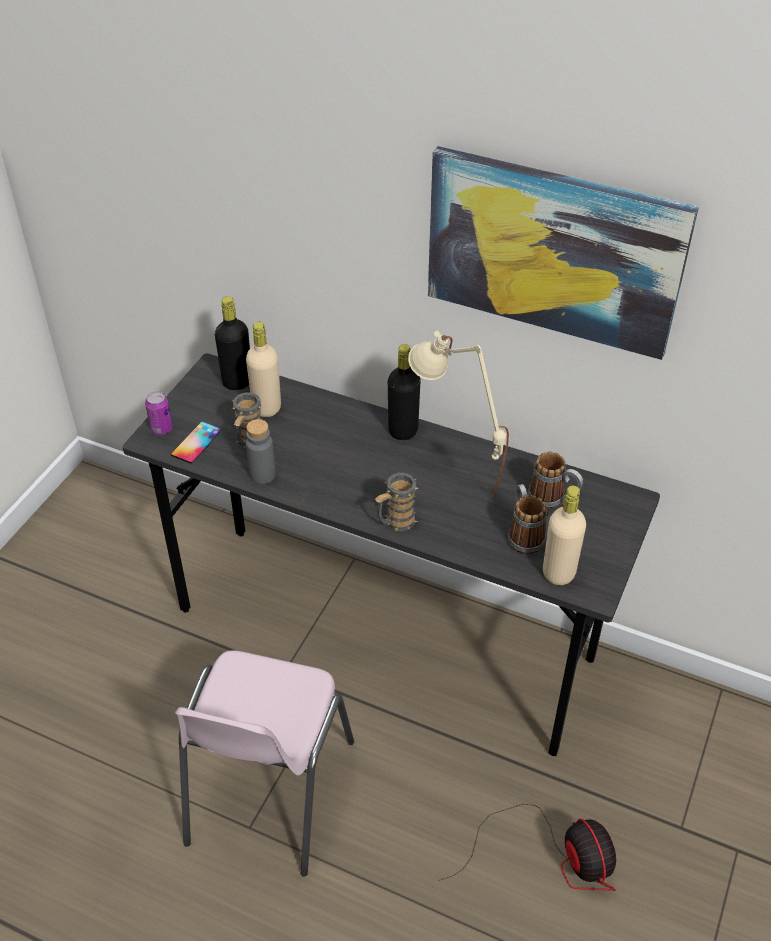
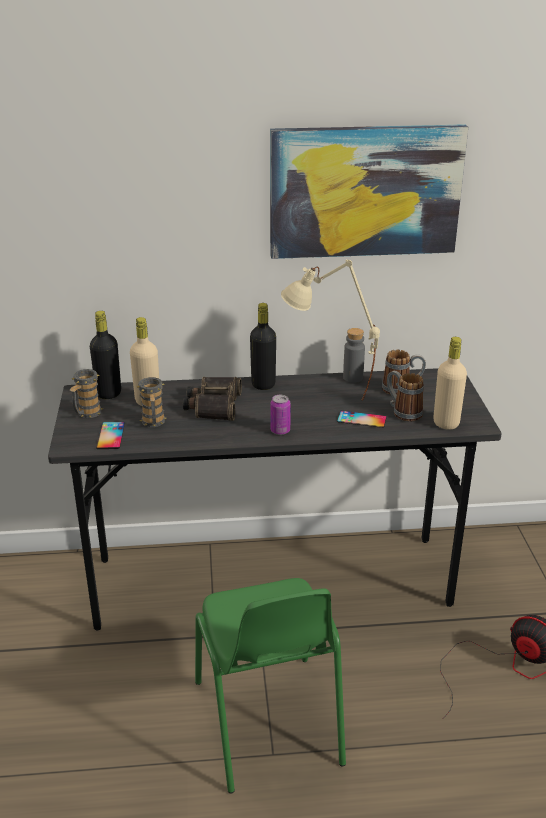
camera: 30 degrees left, 15 degrees down
can [145,391,173,435] -> can moved to [270,395,291,435]
pink chair [175,650,354,877] -> green chair [195,578,346,793]
grey bottle [246,419,276,484] -> grey bottle moved to [343,328,365,383]
mug [375,473,419,531] -> mug moved to [70,369,103,418]
none -> binoculars [183,377,242,421]
none -> phone [337,411,387,428]

